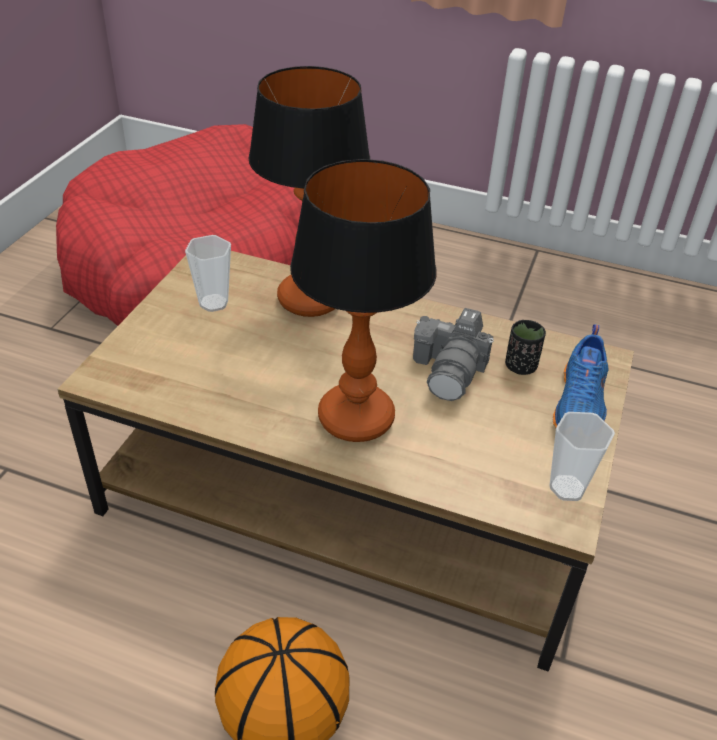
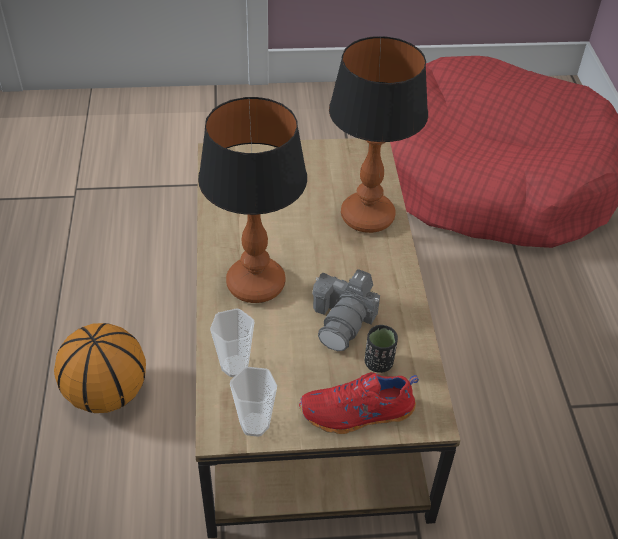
camera: 65 degrees right, 5 degrees up
cup [185,235,231,312] -> cup moved to [210,308,254,377]
camera [413,308,494,401] -> camera turned 60 degrees counterclockwise [312,269,380,351]
blue shoe [553,324,608,428] -> red shoe [299,372,419,434]

